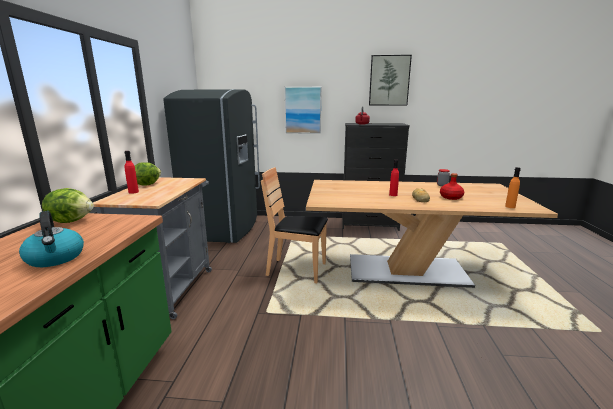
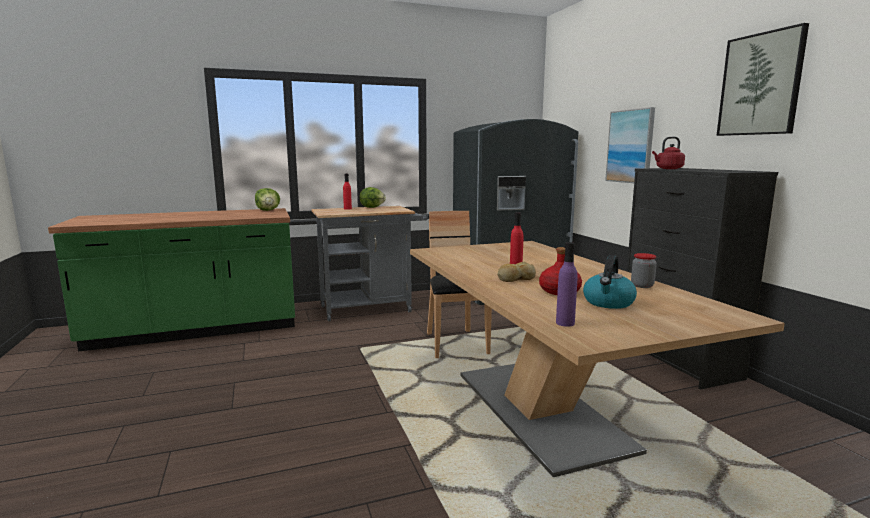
camera: 65 degrees right, 5 degrees down
kettle [19,211,84,267] -> kettle moved to [583,255,637,309]
orange bottle [505,167,521,208] -> purple bottle [556,242,578,327]

